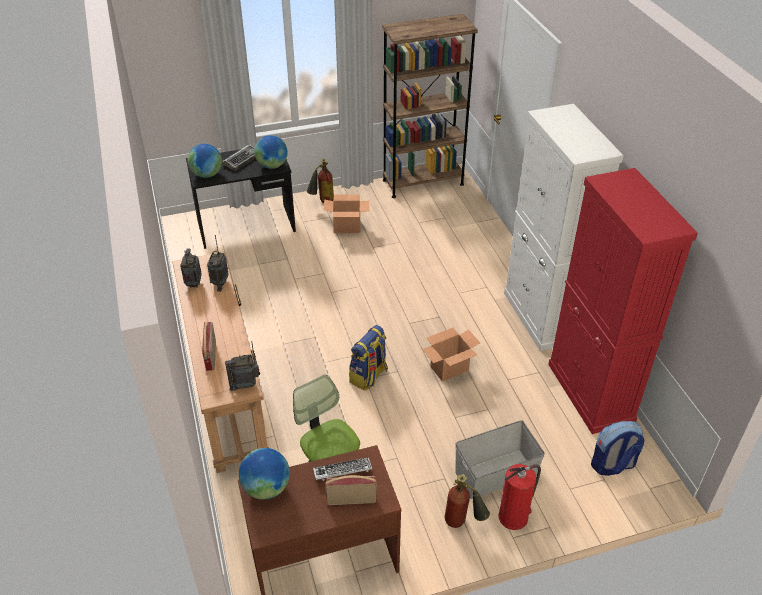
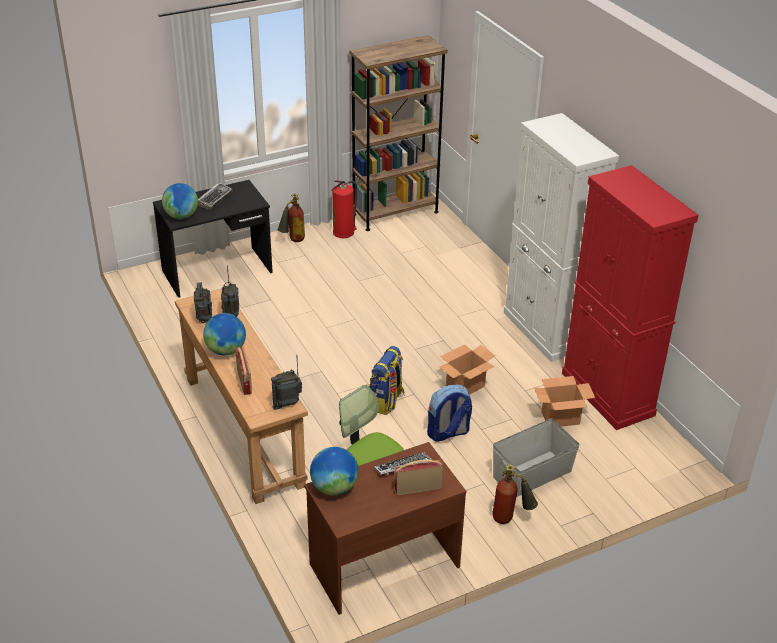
camera: 10 degrees left, 5 degrees down
globe [254,135,288,169] -> globe moved to [203,313,246,356]
cardboard box [324,194,369,233] -> cardboard box moved to [534,376,595,427]
fire extinguisher [498,464,541,530] -> fire extinguisher moved to [331,180,357,238]
backpack [591,421,645,476] -> backpack moved to [427,385,472,442]

